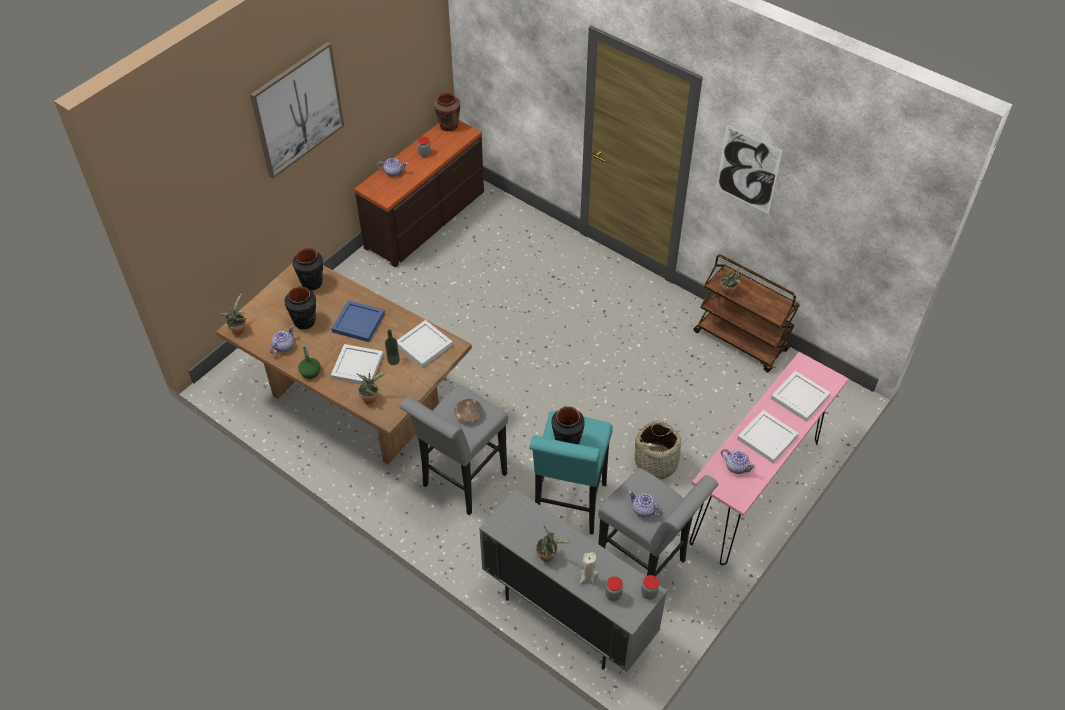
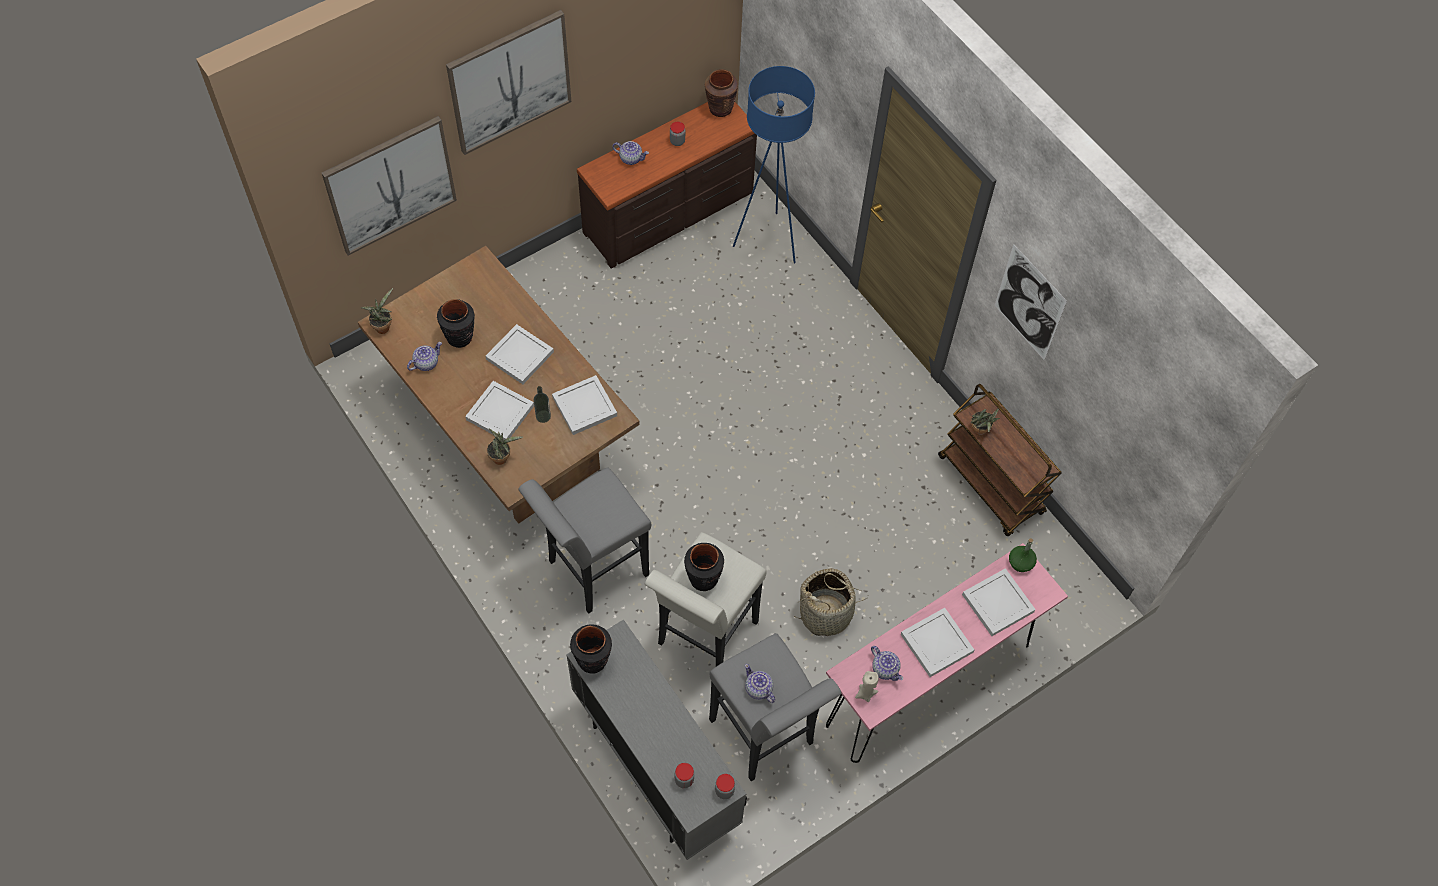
camera: 15 degrees right, 10 degrees up
black vase [292,248,323,290] -> black vase moved to [570,624,612,674]
green bottle [298,344,321,379] -> green bottle moved to [1009,538,1037,572]
blue tray [331,300,385,342] -> white tray [485,324,554,384]
brown bowl [454,399,483,422] -> none
turquoise stool [529,411,613,535] -> white stool [645,532,767,666]
potted plant [536,526,571,562] -> none
beige candle [580,552,598,584] -> beige candle moved to [855,671,879,702]
none -> picture [322,116,457,255]
none -> blue floor lamp [733,66,815,263]

